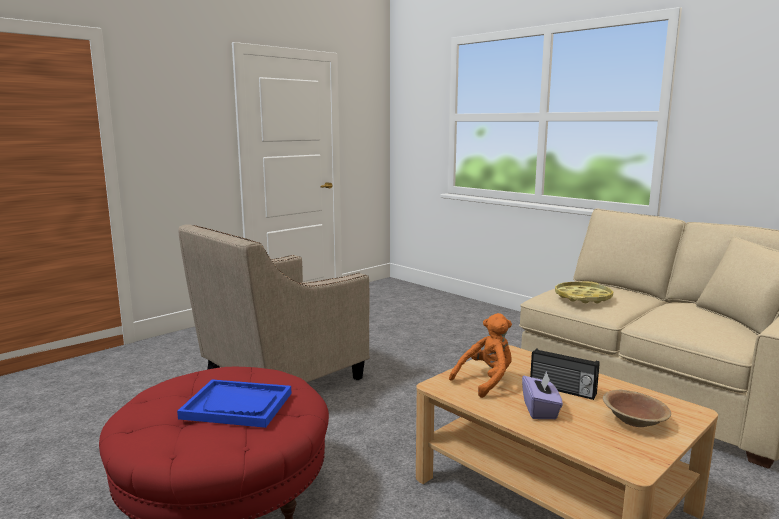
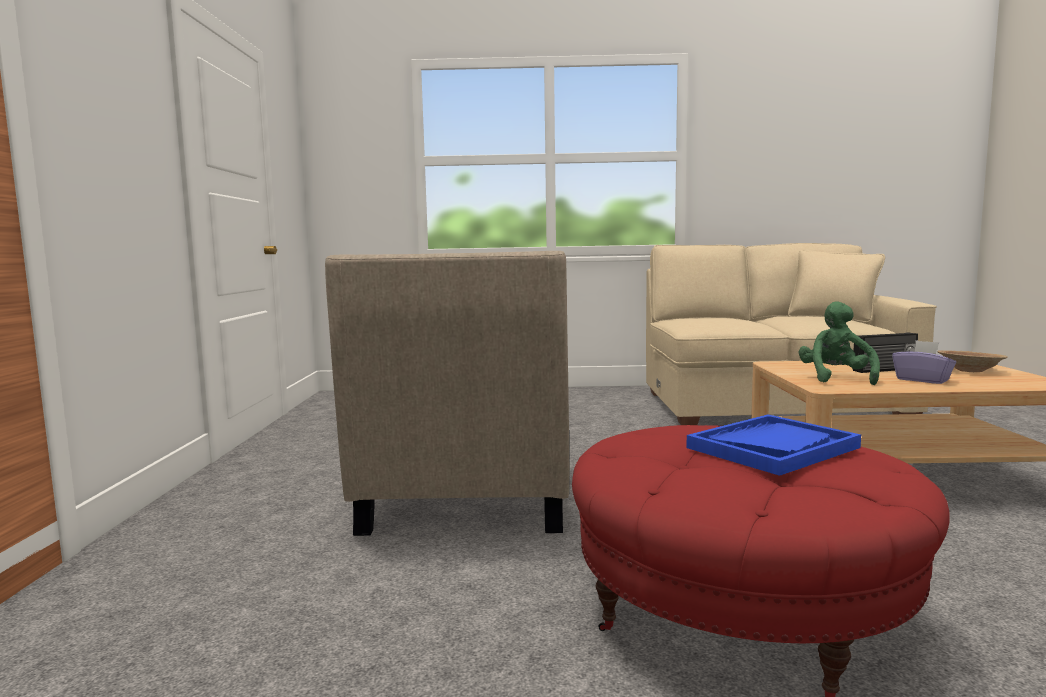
camera: 45 degrees left, 5 degrees down
orange plush toy [449,313,512,398] -> green plush toy [798,301,880,385]
yellow tray [555,281,613,304] -> none

